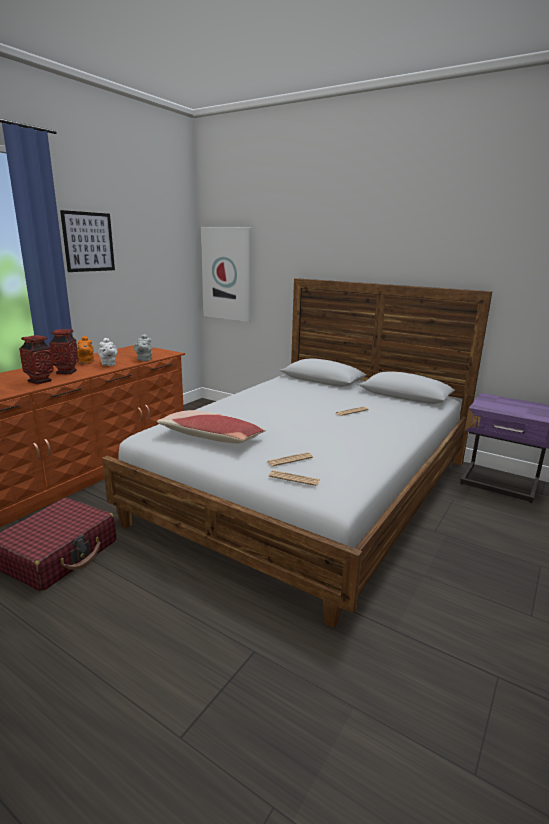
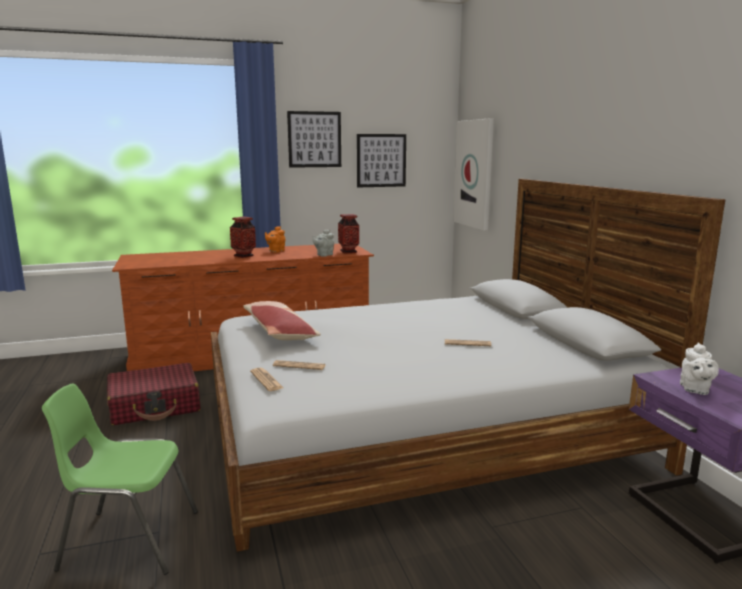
camera: 40 degrees right, 5 degrees down
vase [19,335,54,384] -> vase moved to [338,214,359,254]
white teapot [98,338,117,366] -> white teapot moved to [680,343,719,395]
none -> green chair [42,383,198,575]
none -> picture [357,134,406,187]

